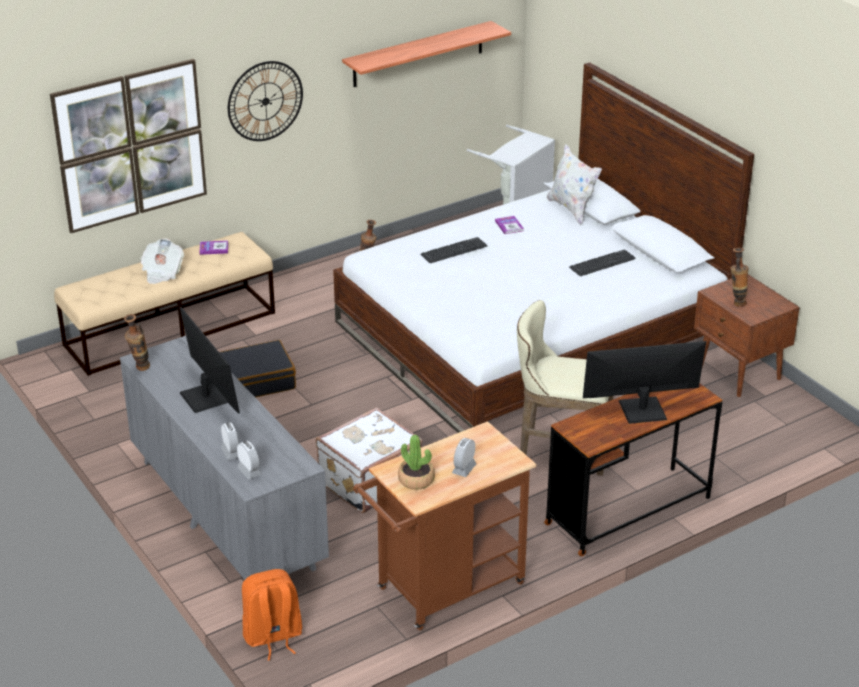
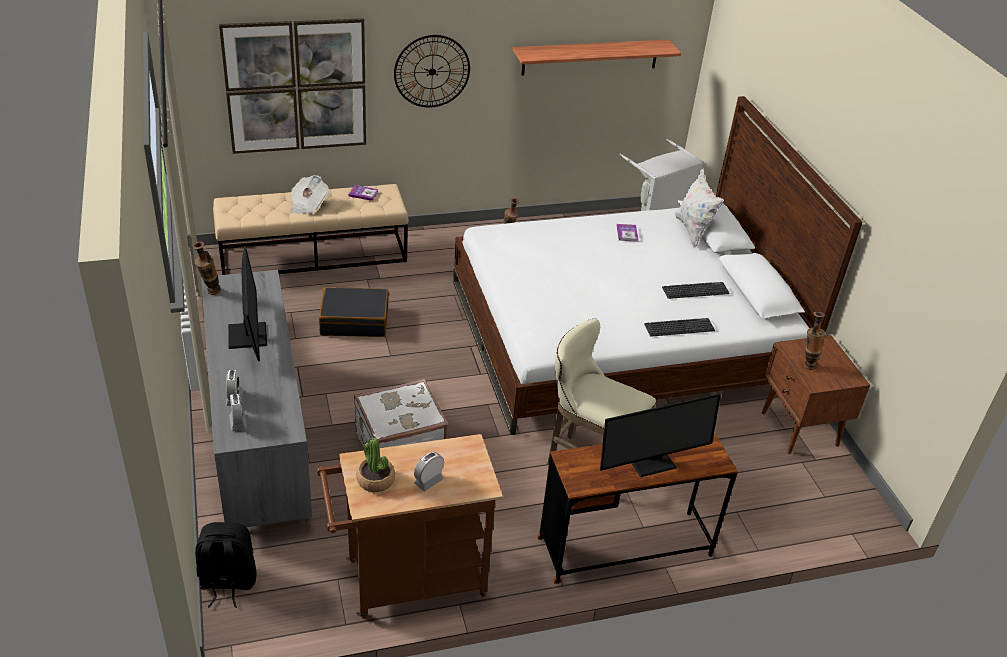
camera: 15 degrees right, 5 degrees up
orange backpack [242,569,302,660] -> black backpack [195,522,256,608]
keyboard [421,237,487,263] -> keyboard moved to [644,318,715,337]
monitor [583,341,706,424] -> monitor turned 150 degrees clockwise [600,393,721,477]

